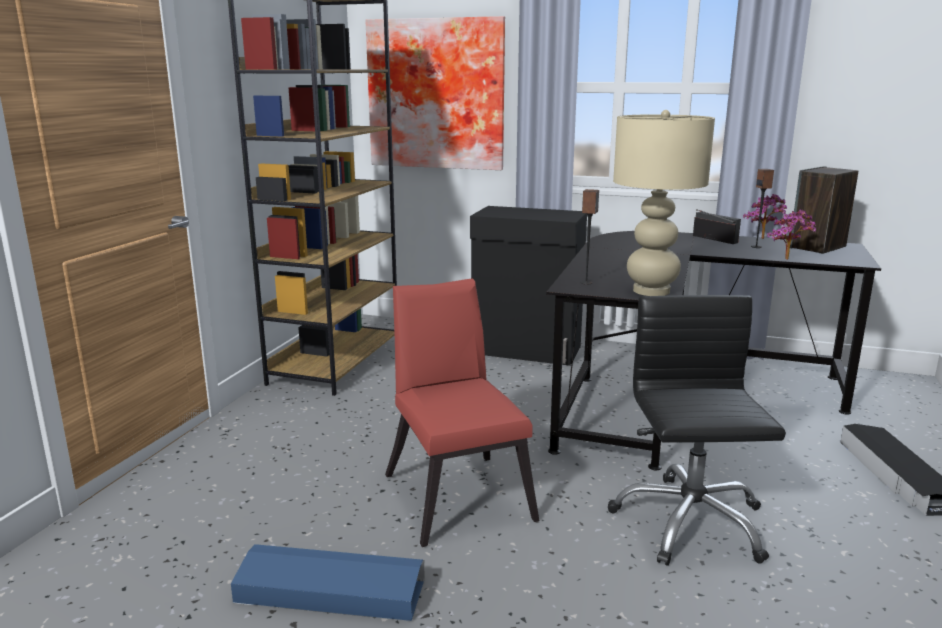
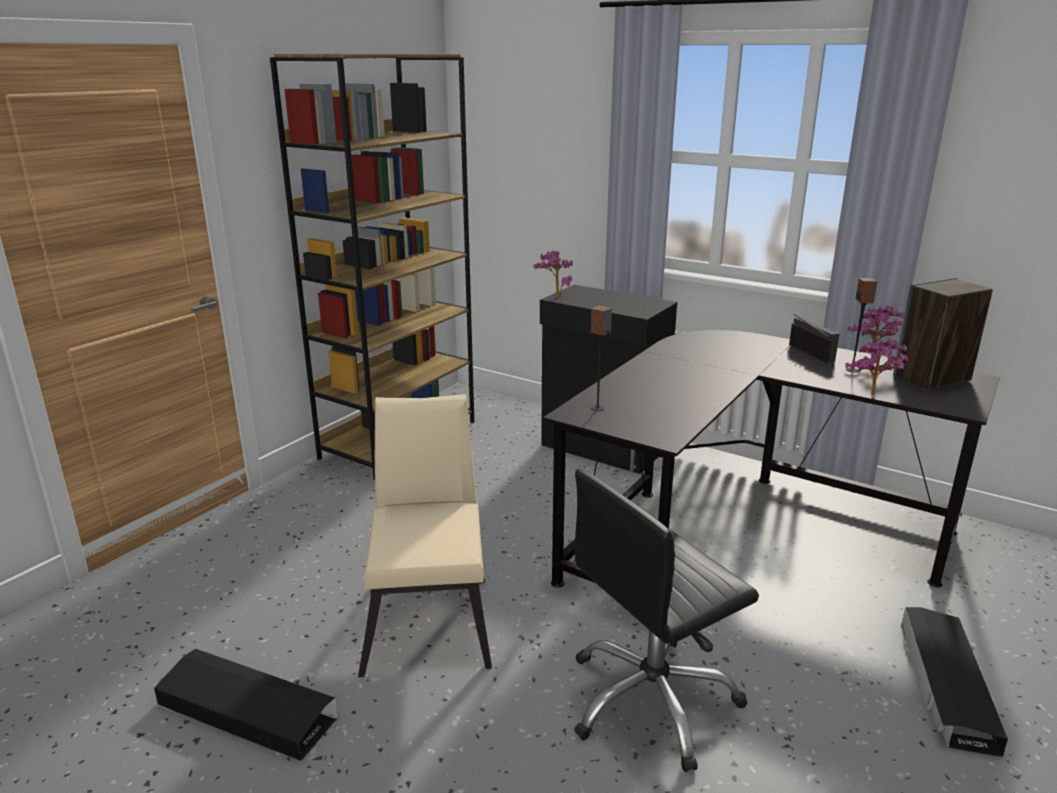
camera: 15 degrees right, 5 degrees up
blue storage box [231,544,425,621] -> black storage box [154,649,338,761]
picture [365,16,505,170] -> none
red chair [385,278,539,547] -> beige chair [358,394,492,677]
black office chair [608,295,786,566] -> black office chair turned 135 degrees counterclockwise [574,469,759,772]
beige table lamp [613,110,715,296] -> none
none -> potted plant [534,251,573,298]

